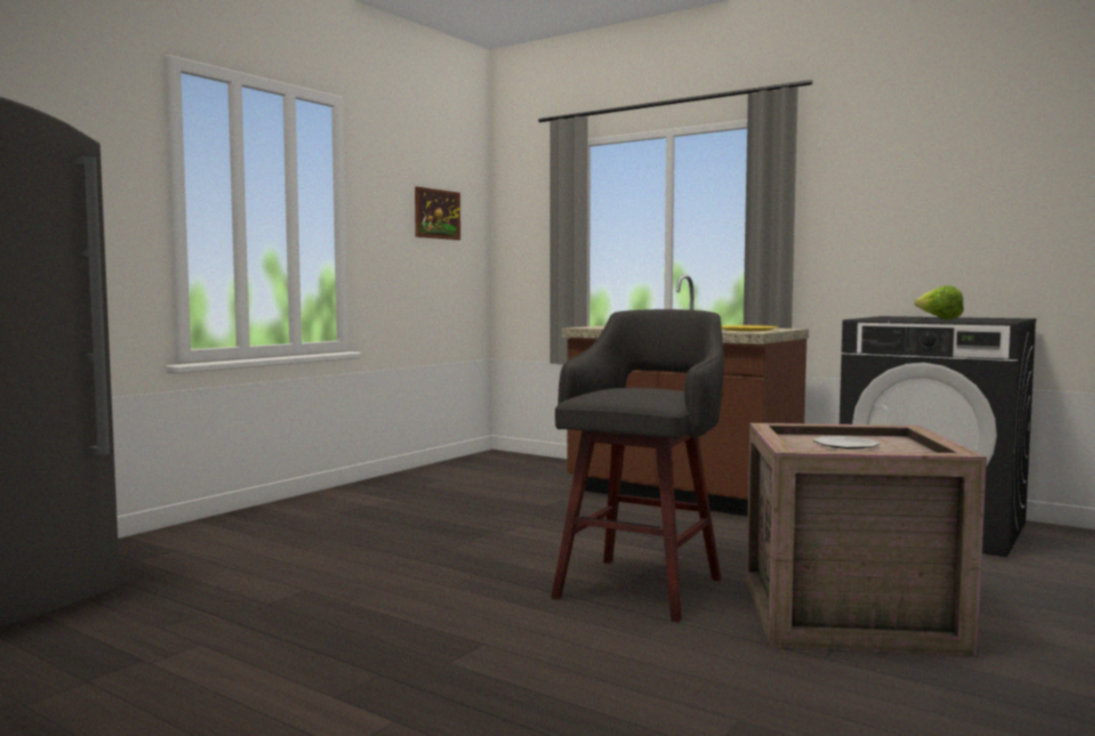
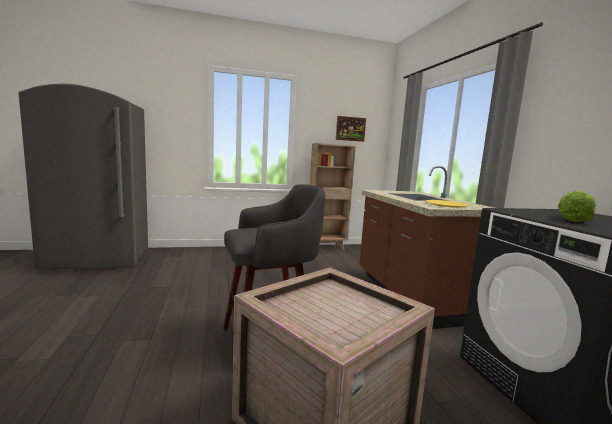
camera: 40 degrees right, 5 degrees up
plate [813,436,880,449] -> none
none -> brown bookcase [310,143,356,251]

